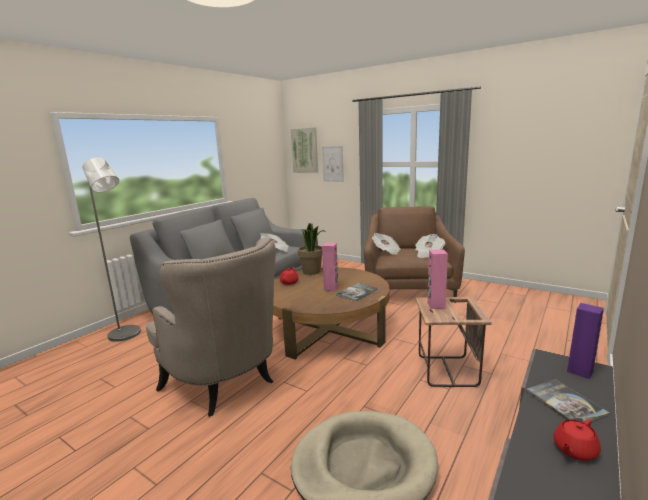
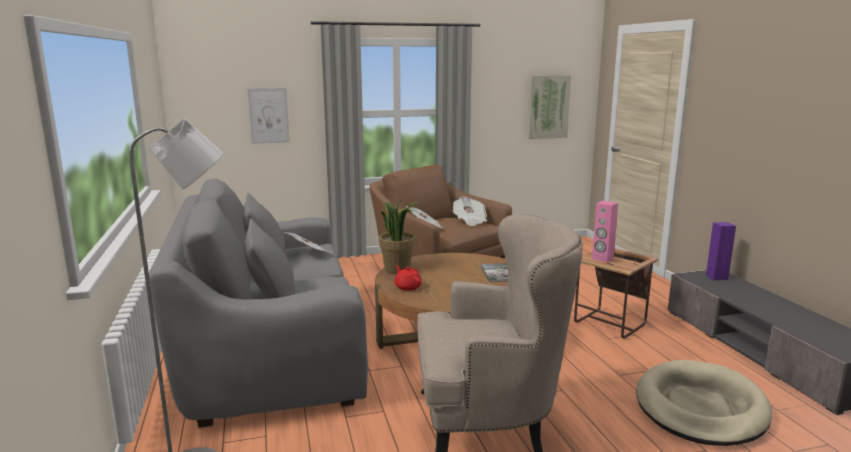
camera: 50 degrees left, 0 degrees up
picture [291,127,318,173] -> picture moved to [527,75,571,139]
pink speaker [322,243,338,291] -> none
book [526,379,609,423] -> none
red teapot [554,419,601,461] -> none

